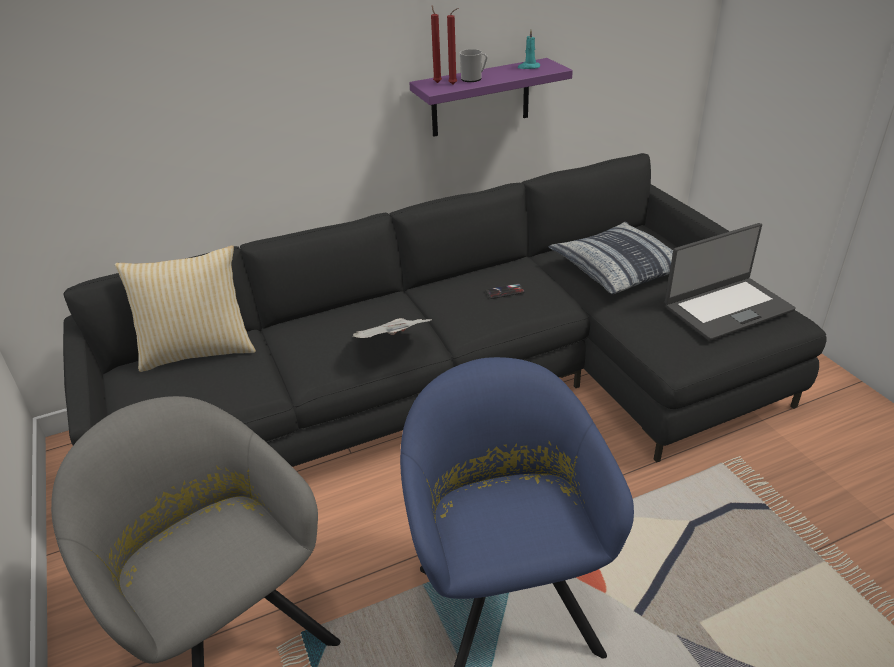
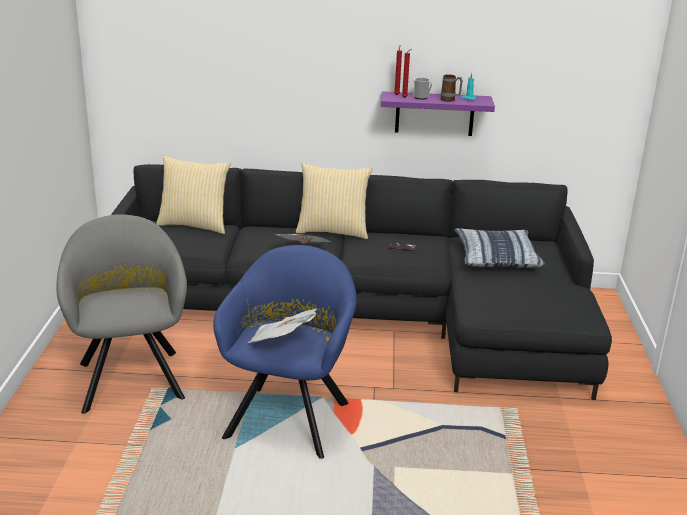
camera: 25 degrees right, 10 degrees down
laptop [665,223,796,341] -> none
none -> newspaper [248,309,317,343]
none -> pillow [296,163,373,239]
none -> mug [441,74,463,102]

